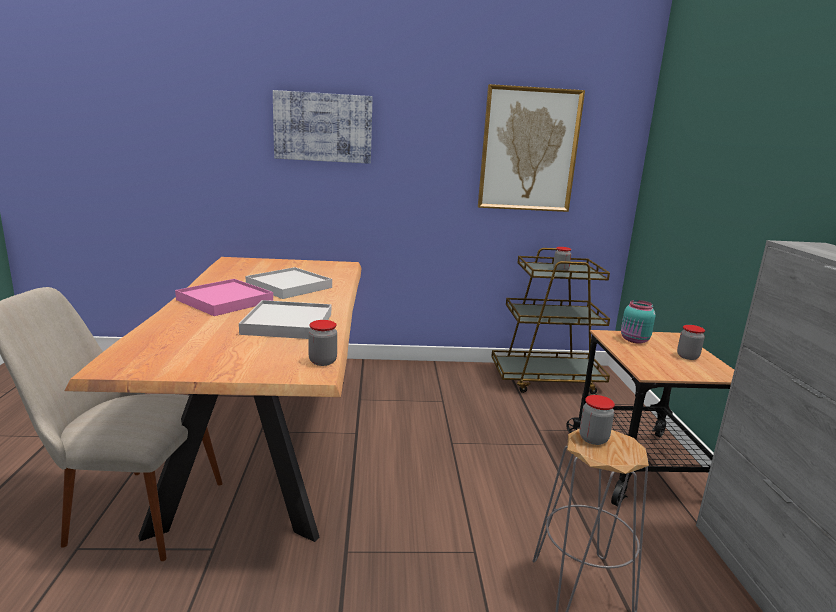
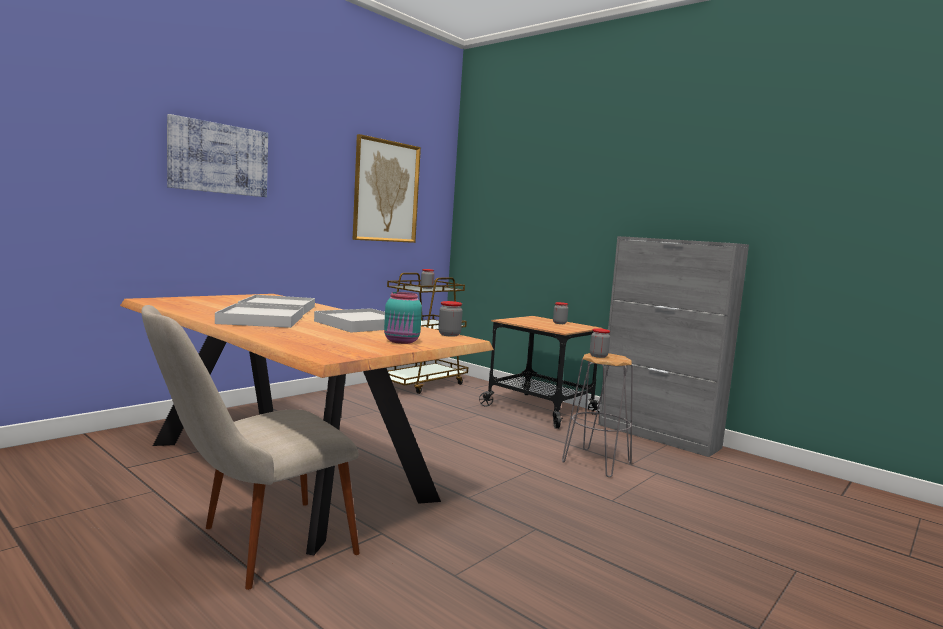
camera: 45 degrees left, 10 degrees down
pink tray [175,279,273,316] -> white tray [215,303,303,328]
turquoise jar [621,300,656,343] -> turquoise jar moved to [384,292,422,344]

